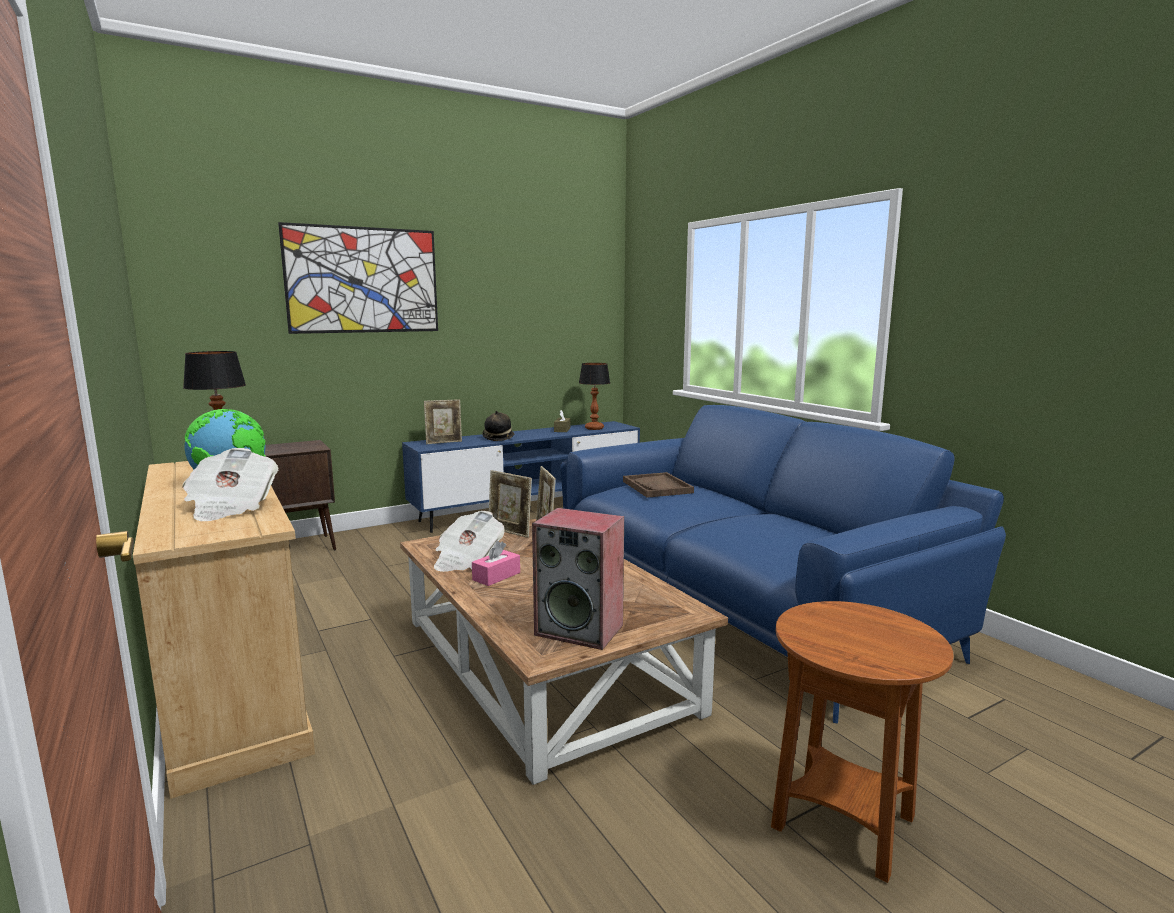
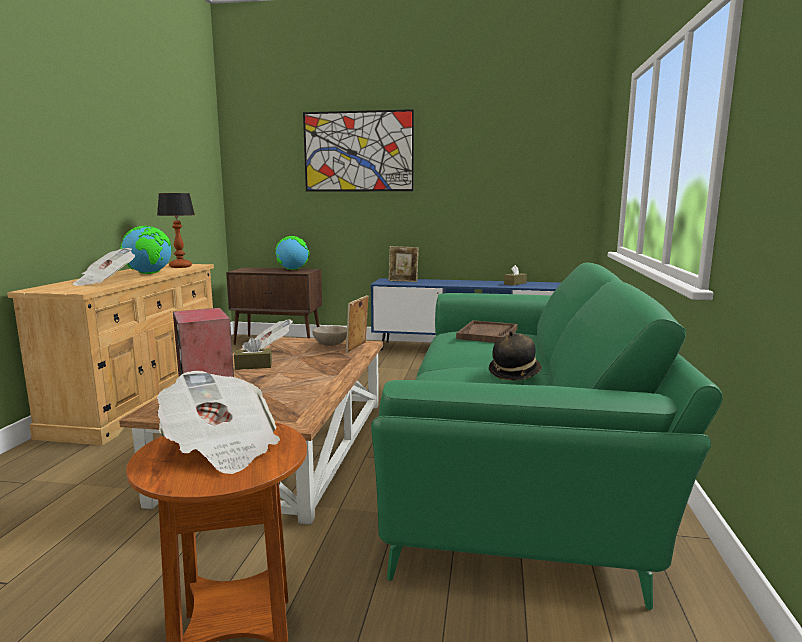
camera: 40 degrees right, 0 degrees up
pink tissue box [472,541,520,586] -> brown tissue box [234,338,272,370]
hat [482,411,515,441] -> hat moved to [489,331,542,381]
picture frame [489,470,532,538] -> beige bowl [312,326,347,346]
blue sofa [560,405,1006,723] -> green sofa [371,263,723,610]
table lamp [579,363,610,430] -> none
none -> newspaper [157,371,280,474]
none -> globe [275,236,309,270]

